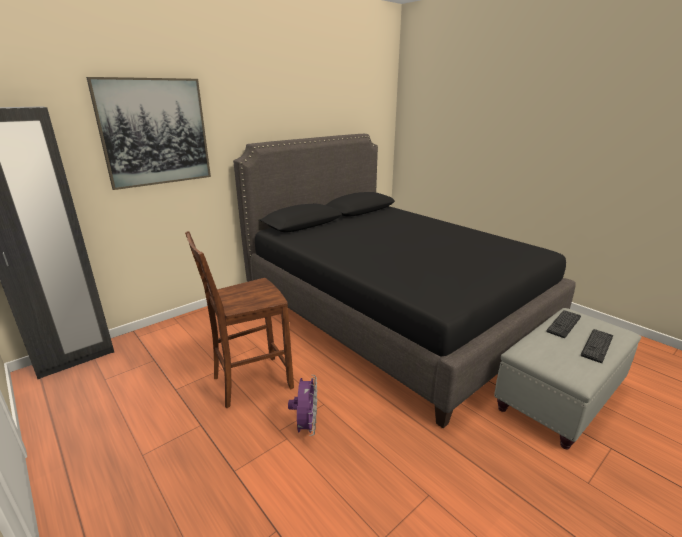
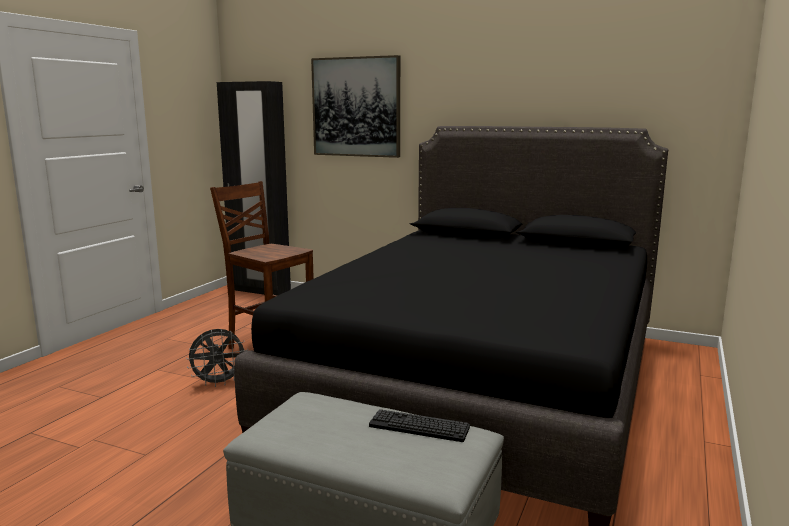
camera: 65 degrees right, 10 degrees down
purple fan [288,375,317,436] -> grey fan [186,329,248,387]
keyboard [581,329,613,363] -> none

